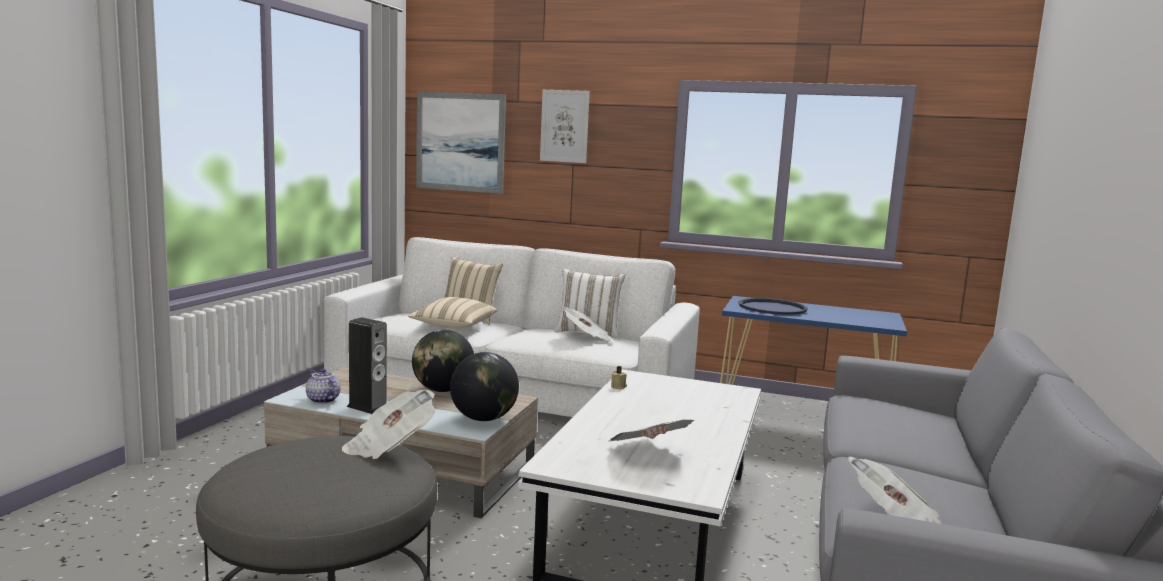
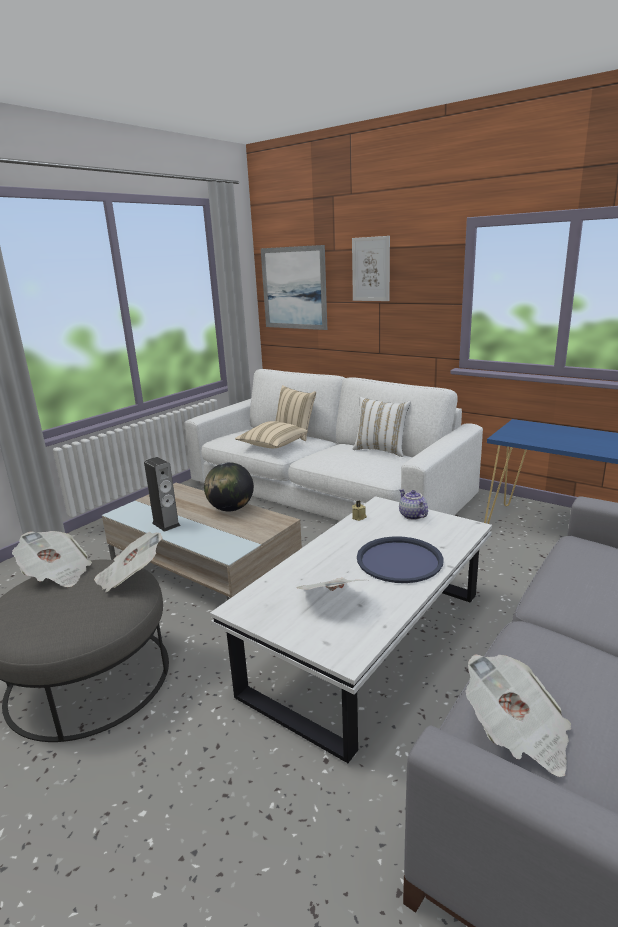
camera: 20 degrees right, 10 degrees up
teapot [306,369,341,404] -> teapot moved to [399,489,428,520]
globe [450,352,519,421] -> none
newspaper [561,306,613,343] -> newspaper moved to [12,531,92,587]
blue tray [738,298,808,315] -> blue tray moved to [357,536,443,583]

